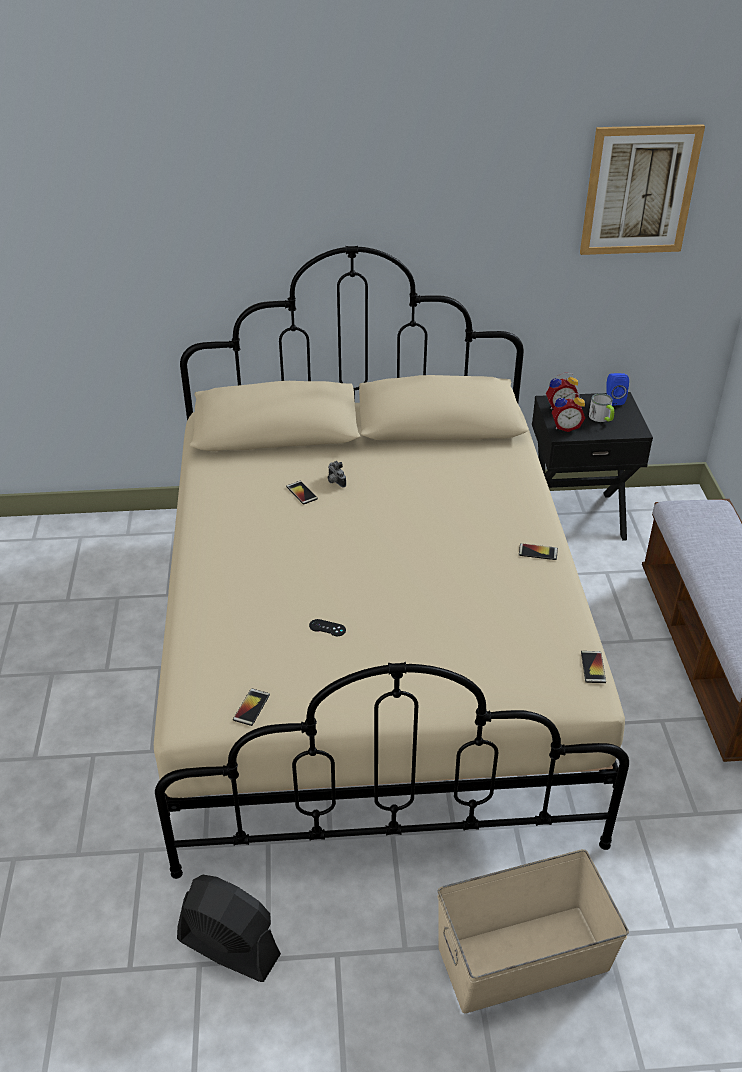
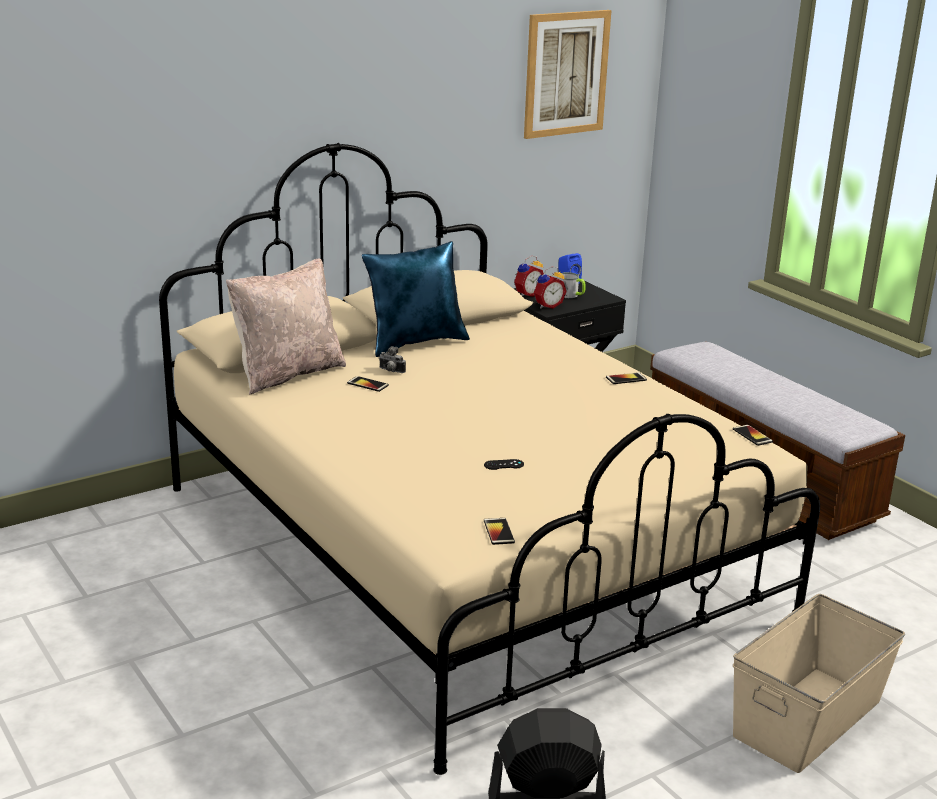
camera: 30 degrees left, 15 degrees down
none -> beige pillow [226,258,346,395]
none -> blue pillow [362,241,470,357]

